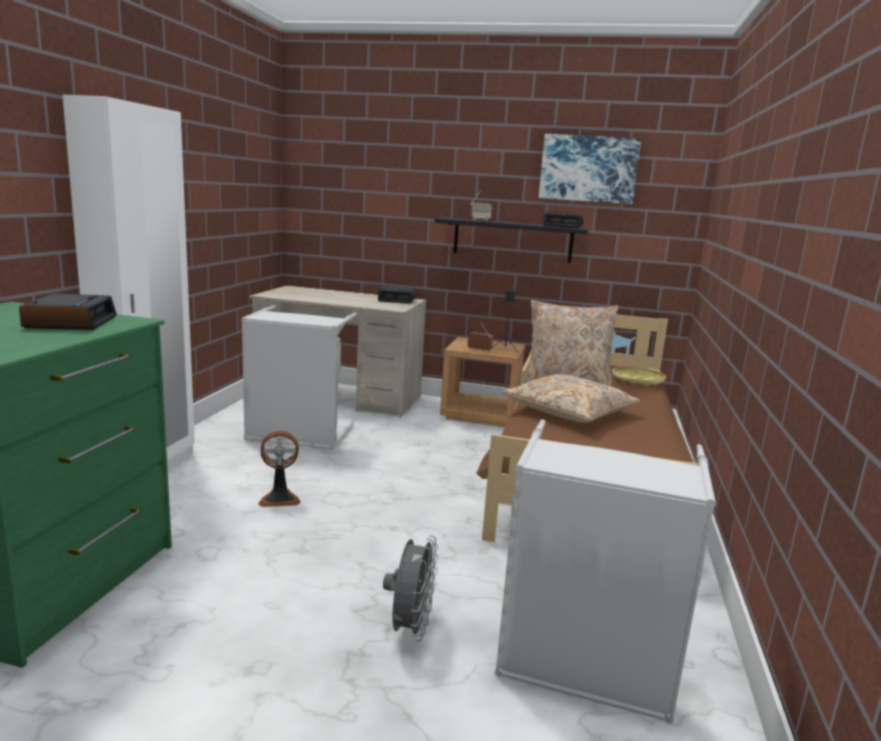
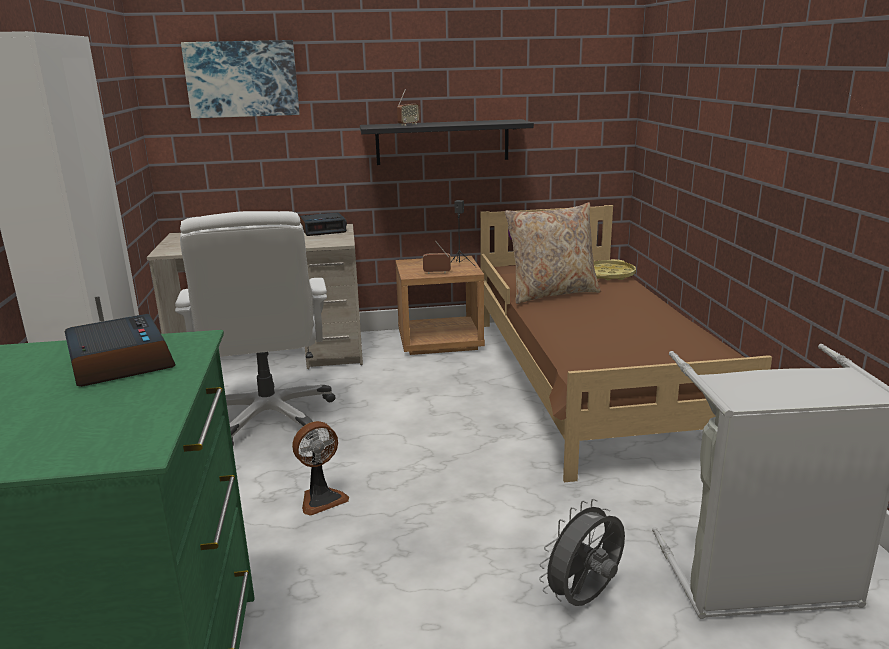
camera: 20 degrees left, 5 degrees up
grey laundry basket [241,305,357,450] -> white office chair [175,211,336,445]
grey fan [383,535,438,641] -> grey fan turned 120 degrees counterclockwise [539,499,625,606]
beige pillow [502,374,641,423] -> none
picture [539,134,641,204] -> picture moved to [181,40,300,118]
alarm clock [543,212,584,228] -> none

